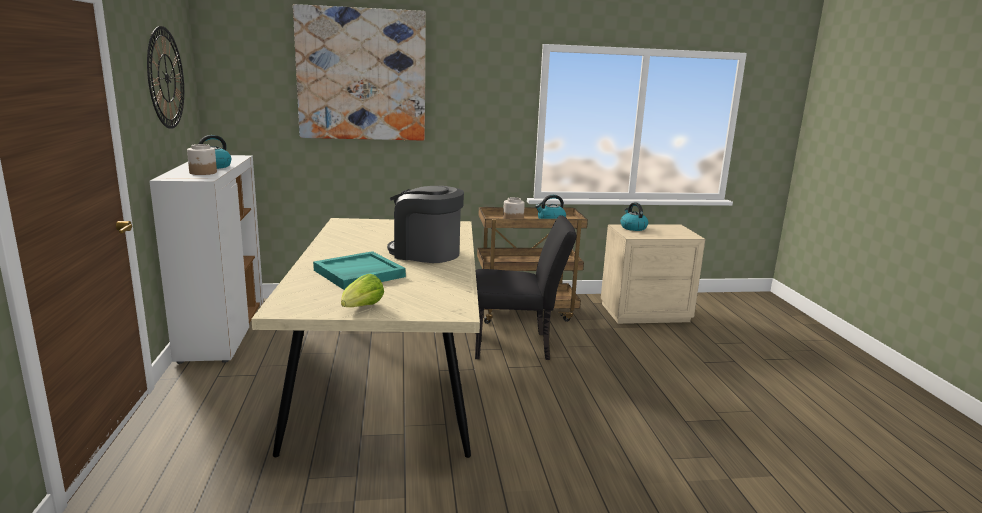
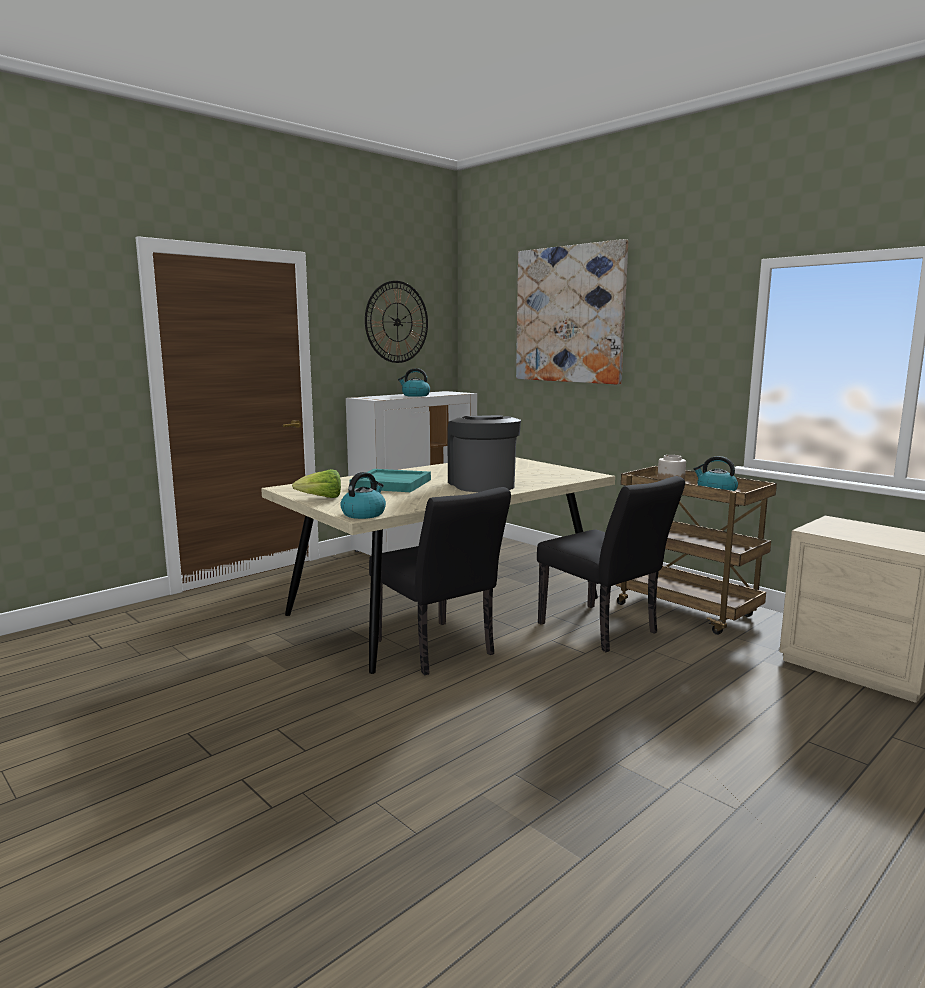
camera: 55 degrees right, 5 degrees down
jar [187,144,217,175] -> none
kettle [620,203,648,231] -> kettle moved to [340,472,386,519]
none -> black chair [369,487,511,675]

